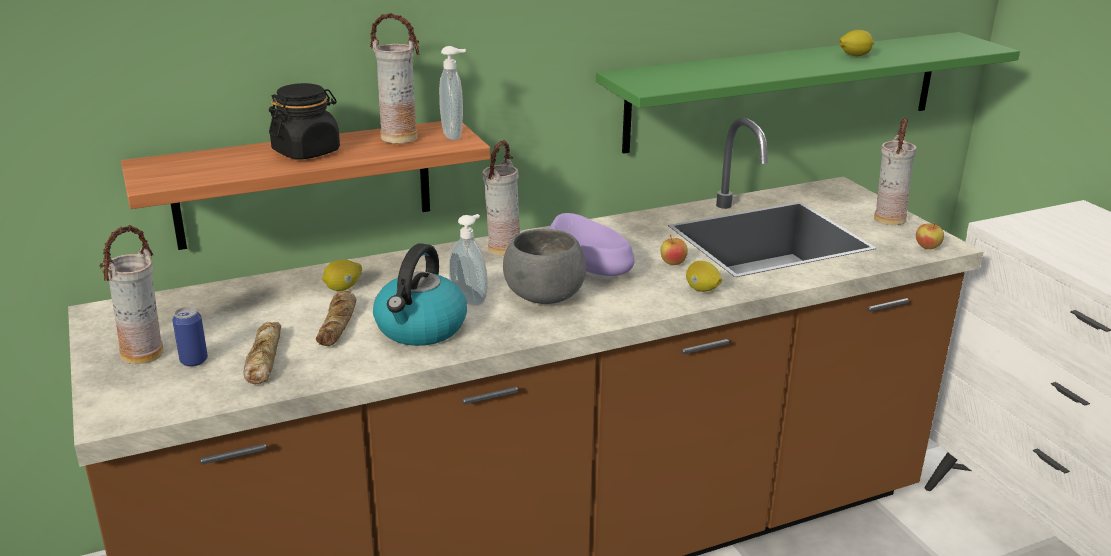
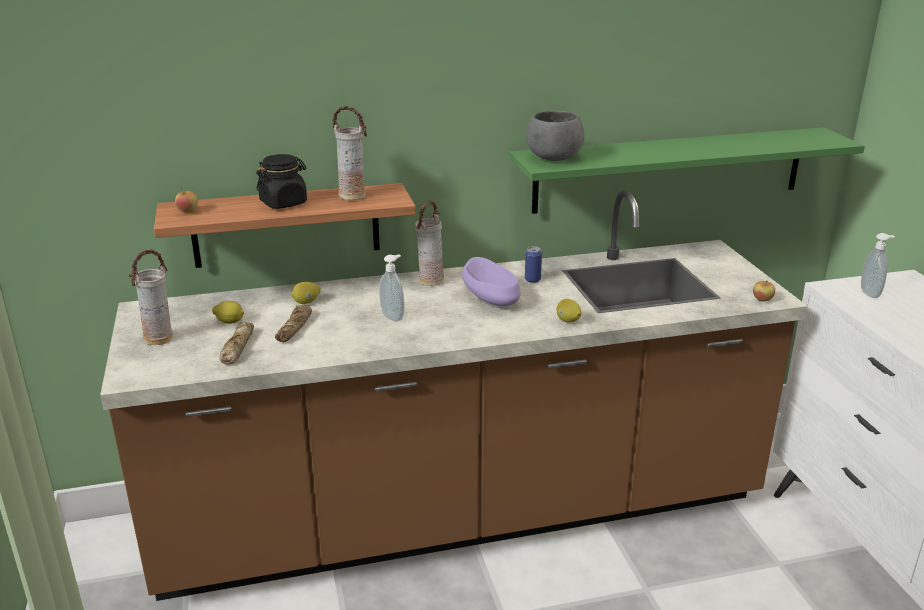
camera: 10 degrees right, 0 degrees up
can [172,307,208,367] -> can moved to [525,246,542,283]
kettle [373,243,467,346] -> none
soap dispenser [439,46,466,140] -> soap dispenser moved to [861,233,895,298]
grey bowl [503,229,586,304] -> grey bowl moved to [526,110,584,161]
apple [661,235,688,265] -> apple moved to [175,187,198,213]
lemon [839,30,874,56] -> lemon moved to [212,301,244,324]
vase [874,117,916,225] -> none

